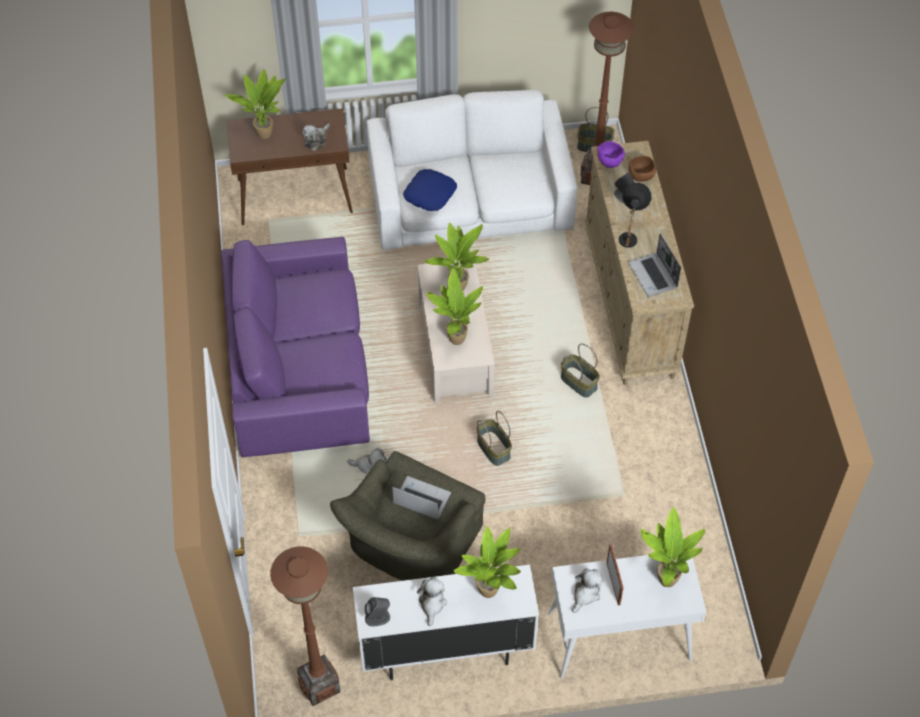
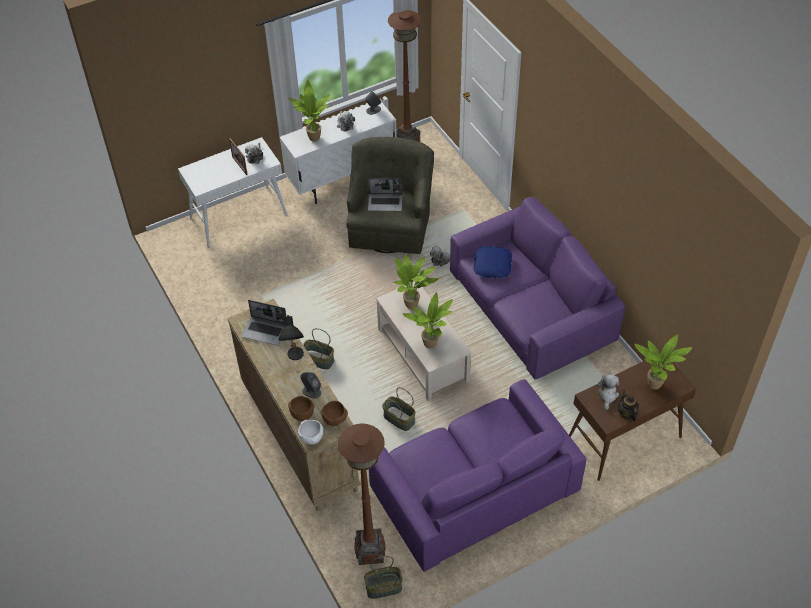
camera: 160 degrees right, 5 degrees down
white sofa [367,90,578,250] -> purple sofa [369,379,587,572]
blue pillow [403,169,457,211] -> blue pillow moved to [474,246,512,278]
basket [476,411,512,466] -> basket moved to [382,387,416,431]
purple bowl [597,141,625,168] -> brown bowl [321,401,348,426]
laptop [628,234,681,297] -> laptop turned 150 degrees clockwise [241,300,286,345]
potted plant [641,507,705,587] -> none
none -> white bowl [298,420,323,445]
none -> teapot [618,390,639,421]

